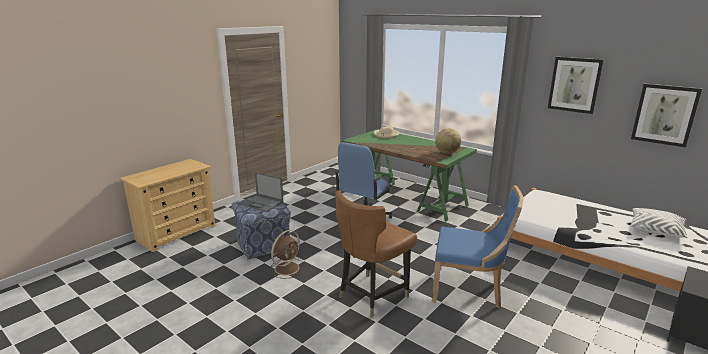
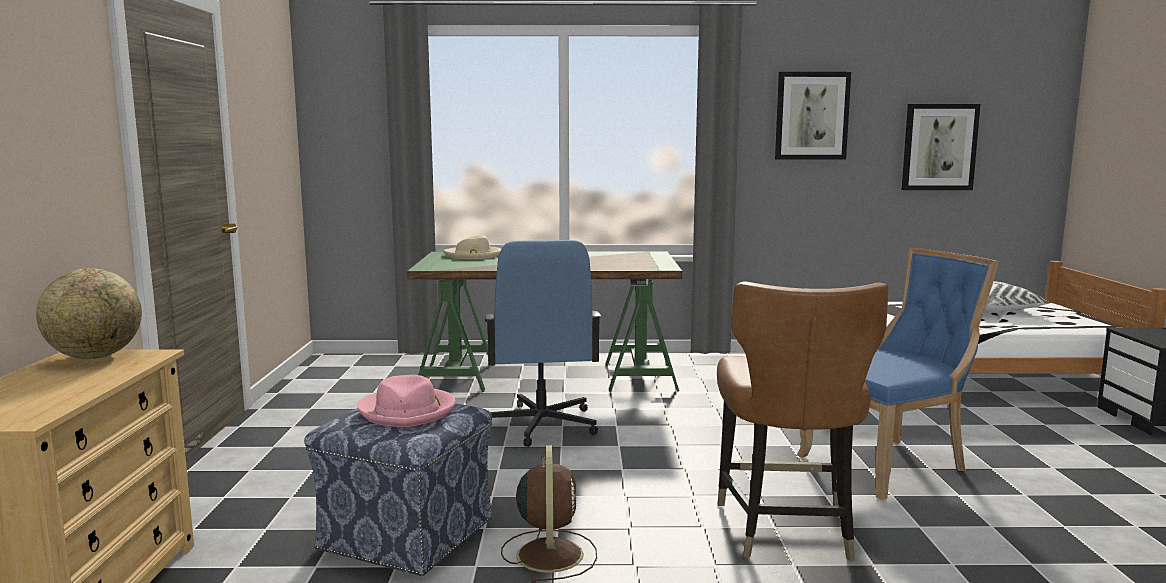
camera: 40 degrees left, 10 degrees down
laptop [240,172,283,212] -> pink hat [357,375,456,427]
globe [435,128,461,154] -> globe moved to [36,268,142,359]

